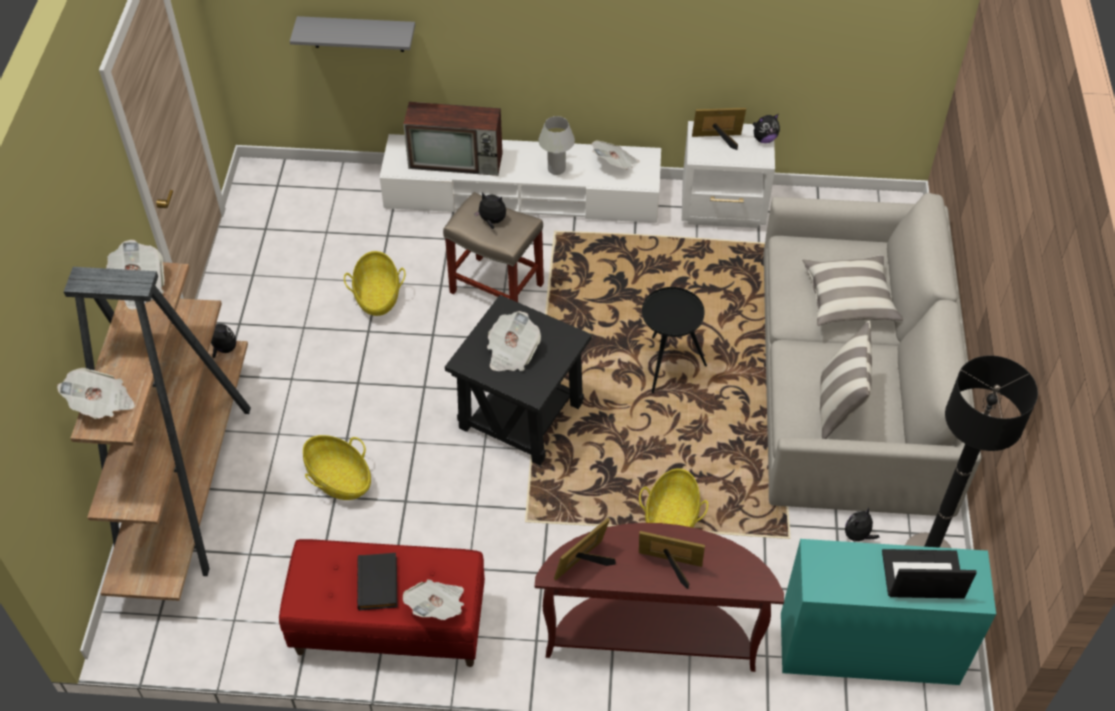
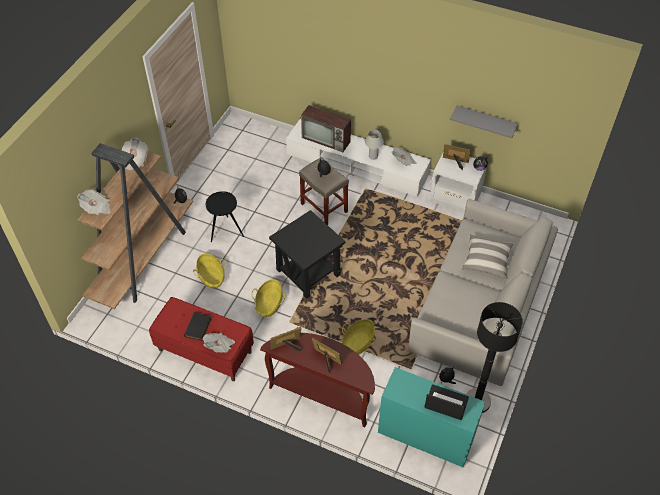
camera: 20 degrees right, 0 degrees up
grey shelf [290,16,415,52] -> grey shelf moved to [450,105,518,138]
basket [344,251,405,316] -> basket moved to [251,279,285,317]
newspaper [487,311,541,371] -> none
black side table [642,287,707,393] -> black side table moved to [206,191,244,242]
pillow [820,321,872,439] -> none

